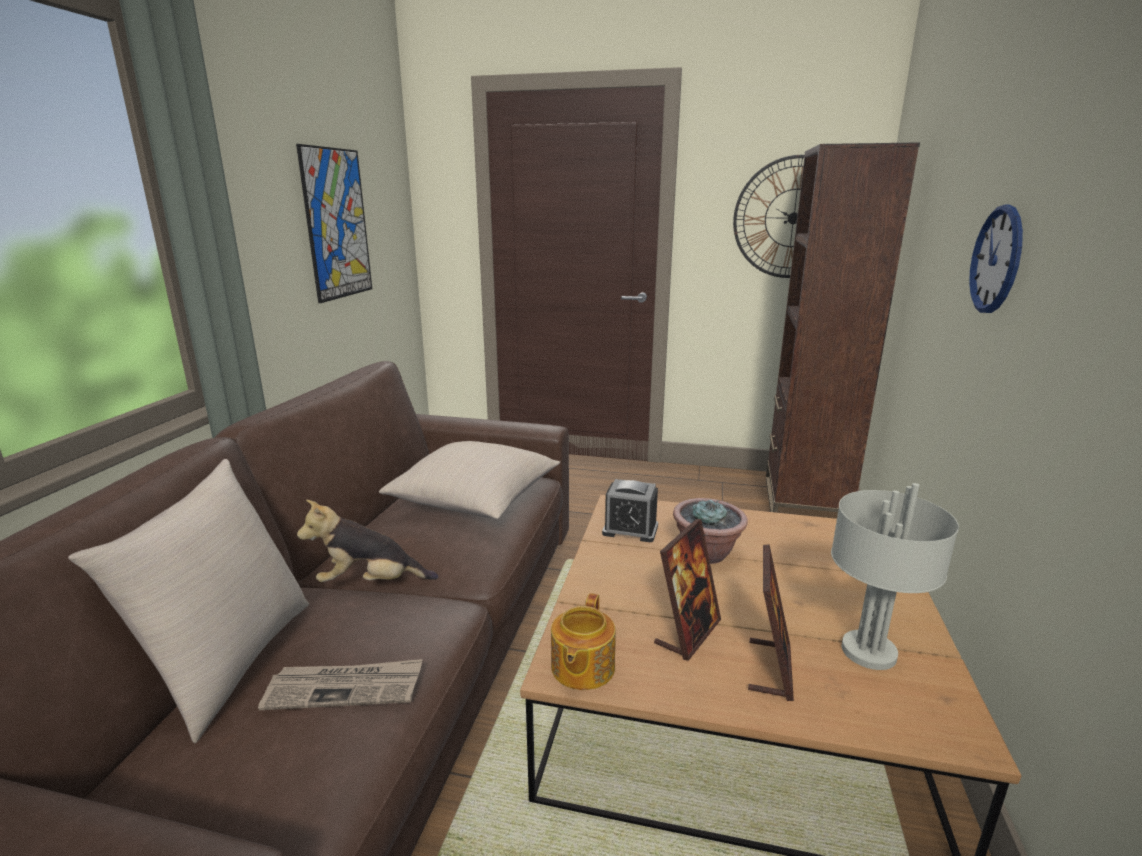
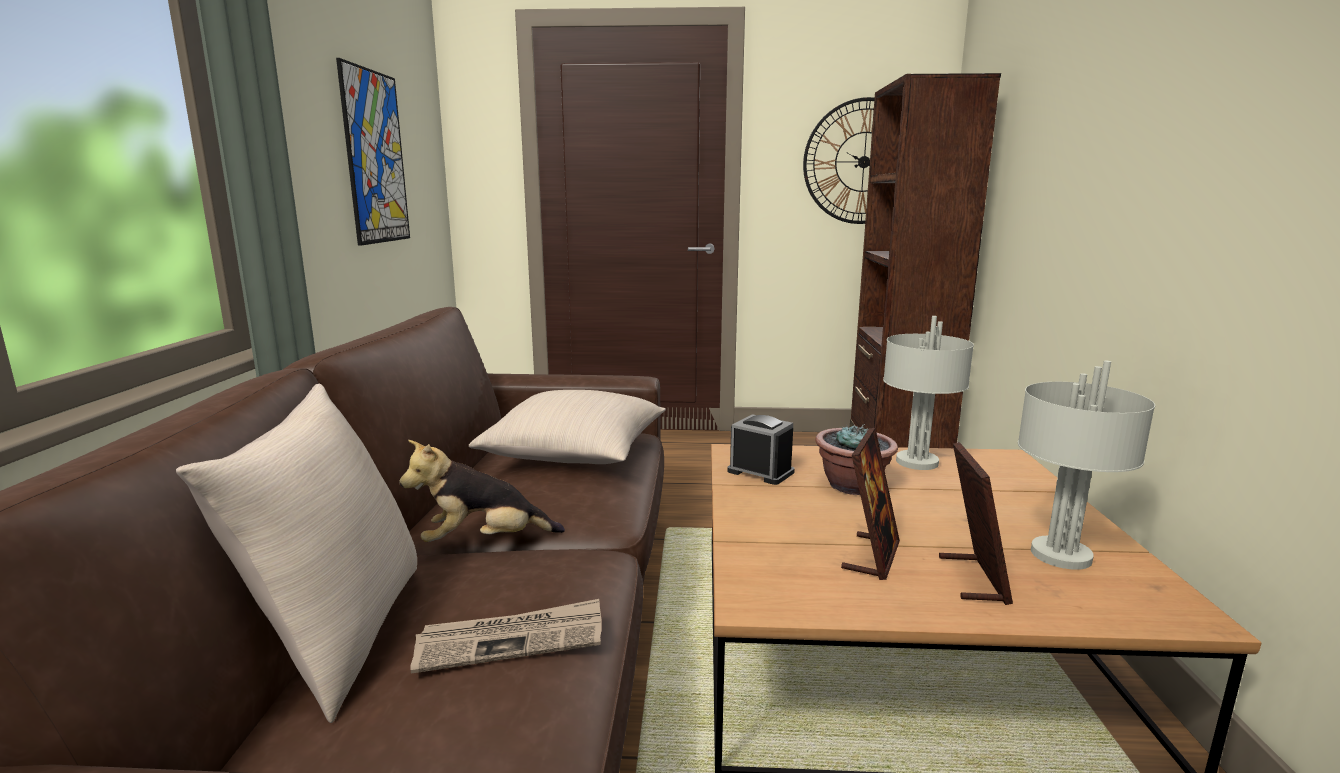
camera: 10 degrees left, 5 degrees down
teapot [551,593,616,690] -> none
alarm clock [602,479,658,542] -> alarm clock turned 150 degrees counterclockwise [728,414,795,485]
wall clock [969,204,1023,313] -> none
none -> grey table lamp [883,316,974,470]

